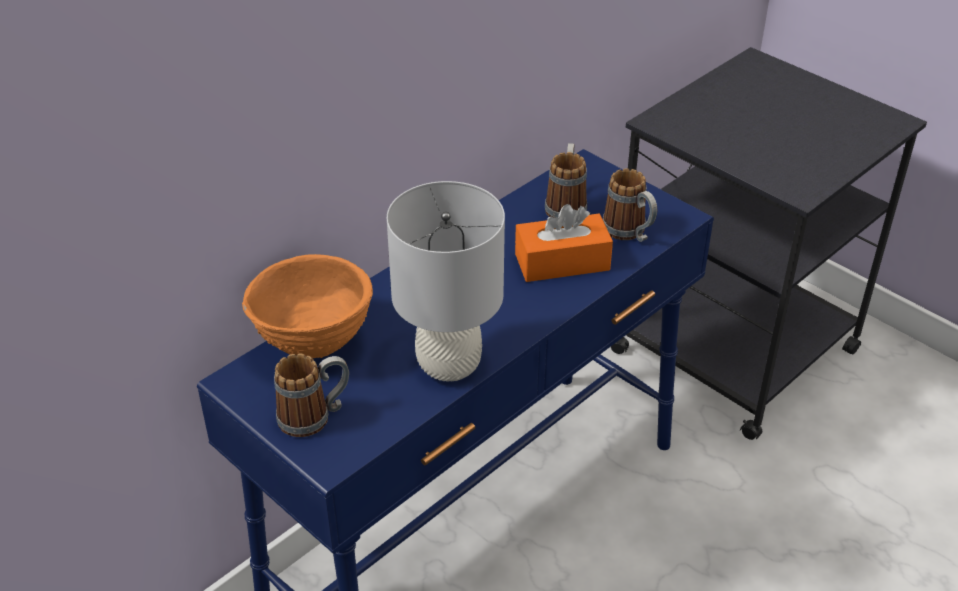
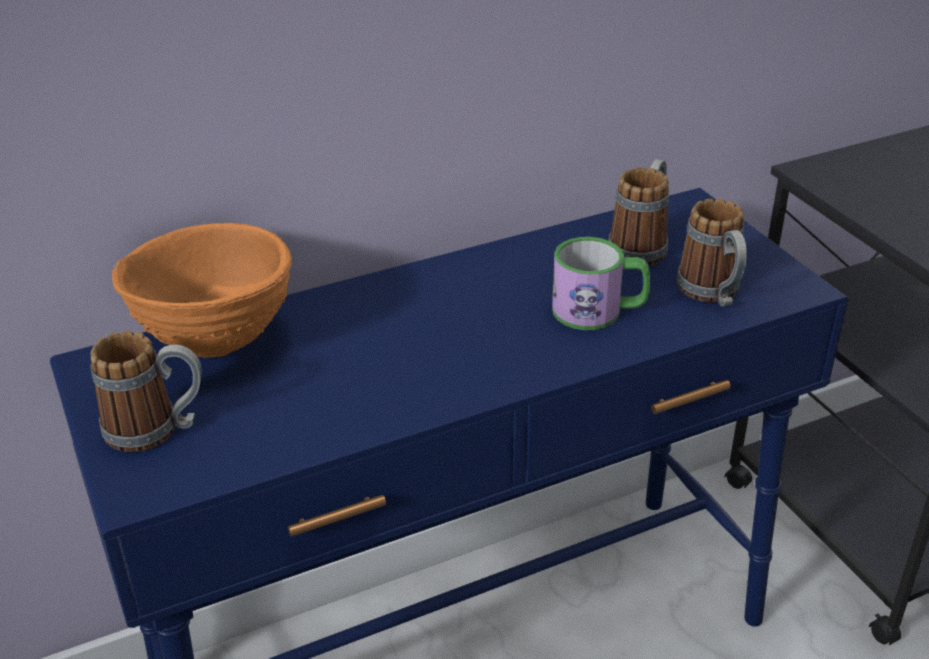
camera: 20 degrees right, 5 degrees down
grey table lamp [387,181,505,382] -> none
orange tissue box [515,204,613,282] -> mug [552,237,650,330]

